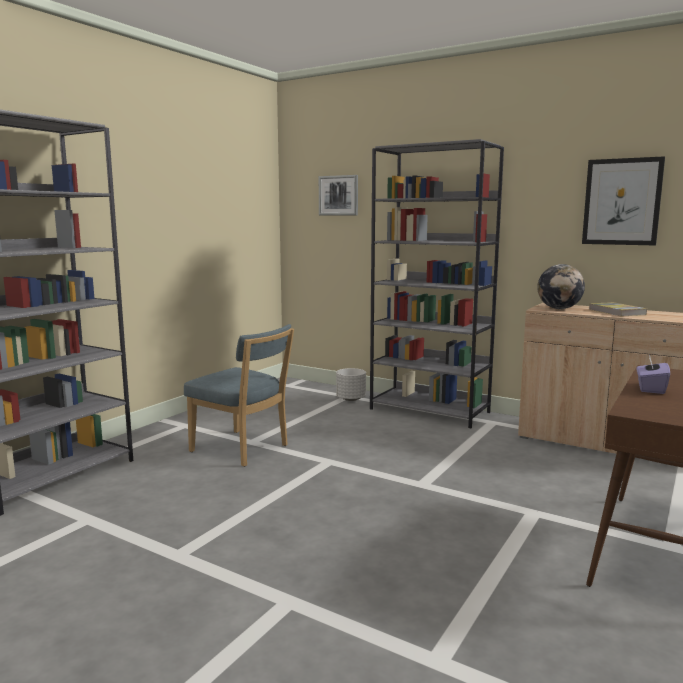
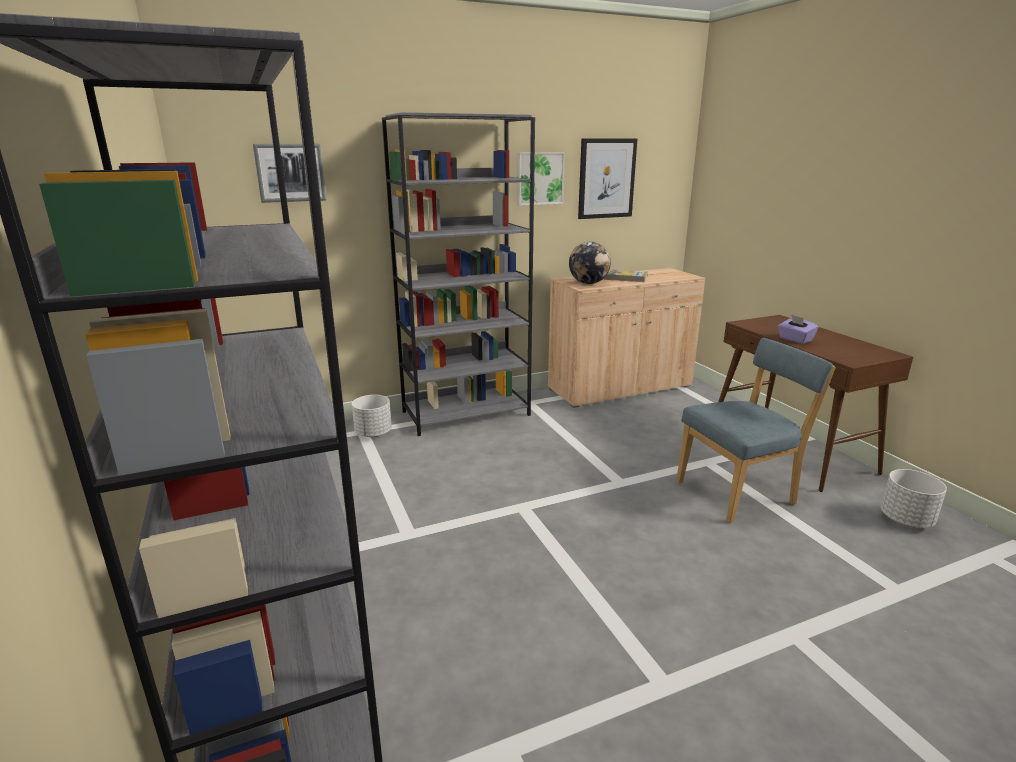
camera: 55 degrees left, 10 degrees up
blue chair [184,324,294,467] -> blue chair moved to [676,338,836,523]
none -> picture [517,152,565,206]
none -> white planter [881,469,947,528]

